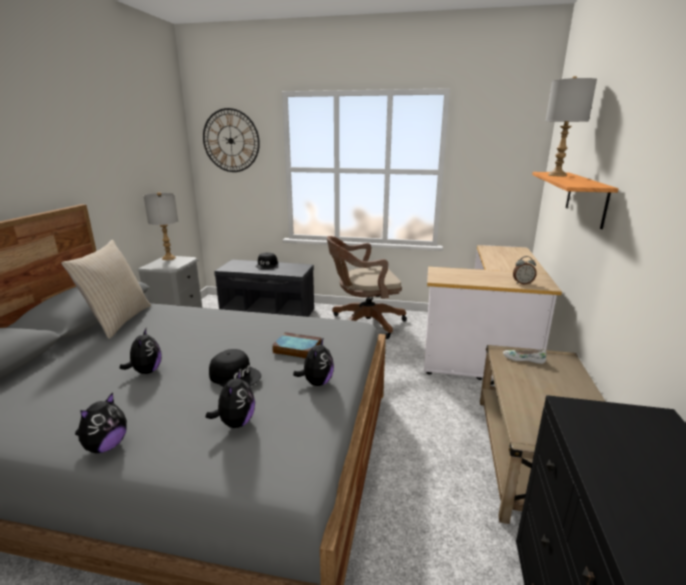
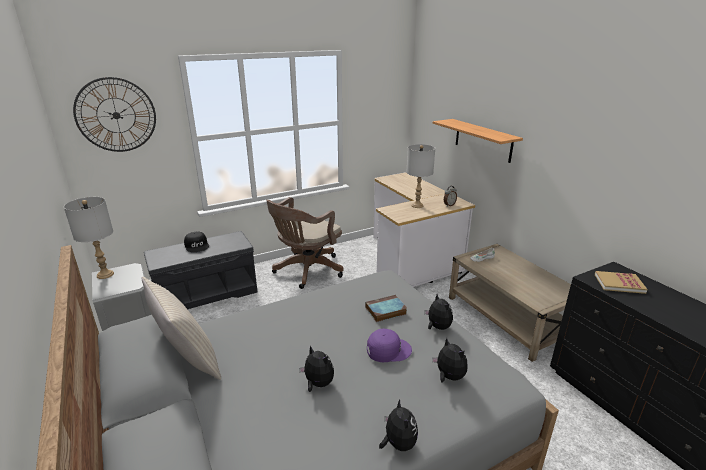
camera: 40 degrees left, 5 degrees up
black cap [209,349,261,387] -> purple cap [367,329,412,362]
grey table lamp [545,76,597,176] -> grey table lamp moved to [406,144,435,208]
none -> book [595,271,648,294]

